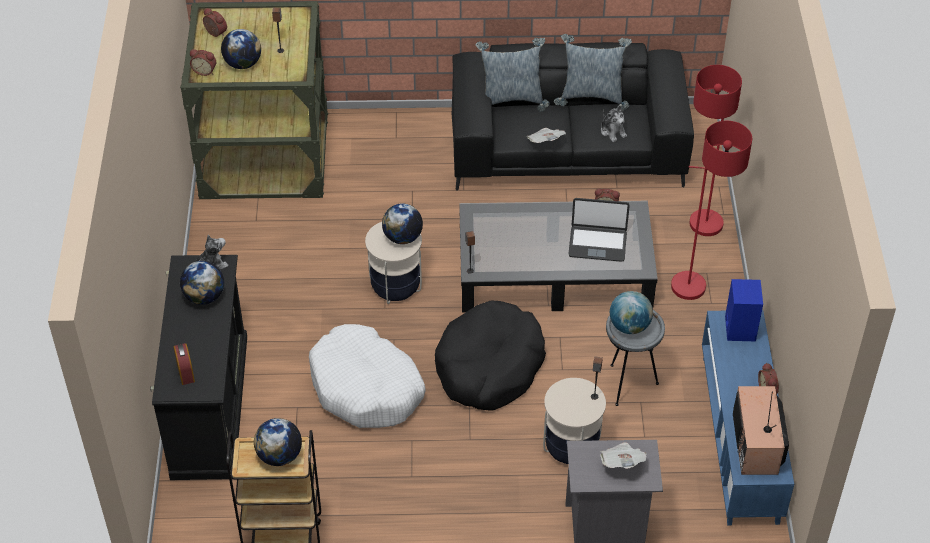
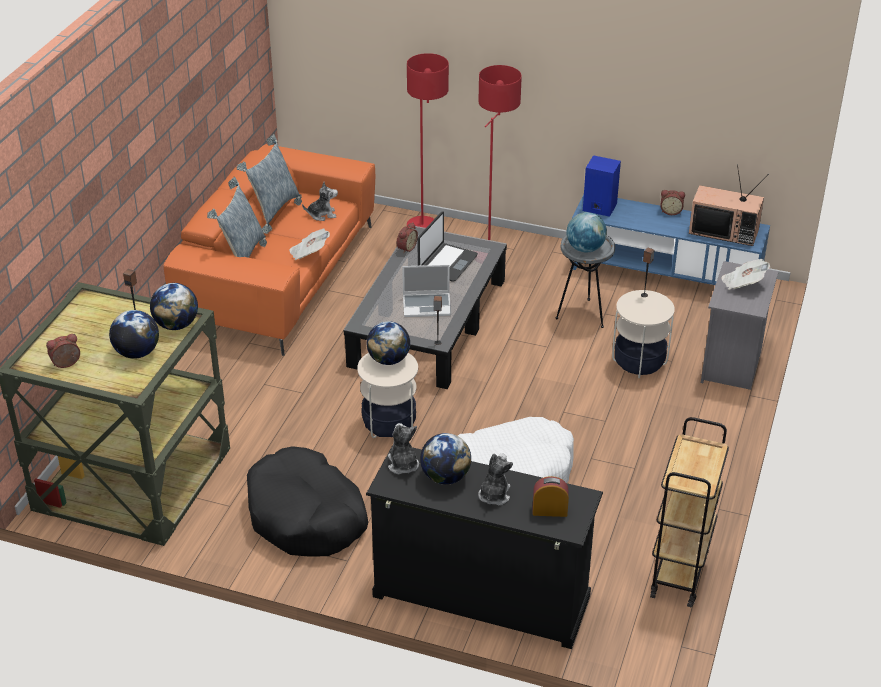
camera: 70 degrees left, 10 degrees down
alarm clock [190,49,216,76] -> none
globe [254,418,302,466] -> globe moved to [150,283,198,330]
black dog bed [435,300,546,410] -> black dog bed moved to [247,446,368,557]
black sofa [452,42,694,190] -> orange sofa [164,144,375,356]
none -> laptop [402,265,451,317]
none -> plush toy [478,454,513,505]

